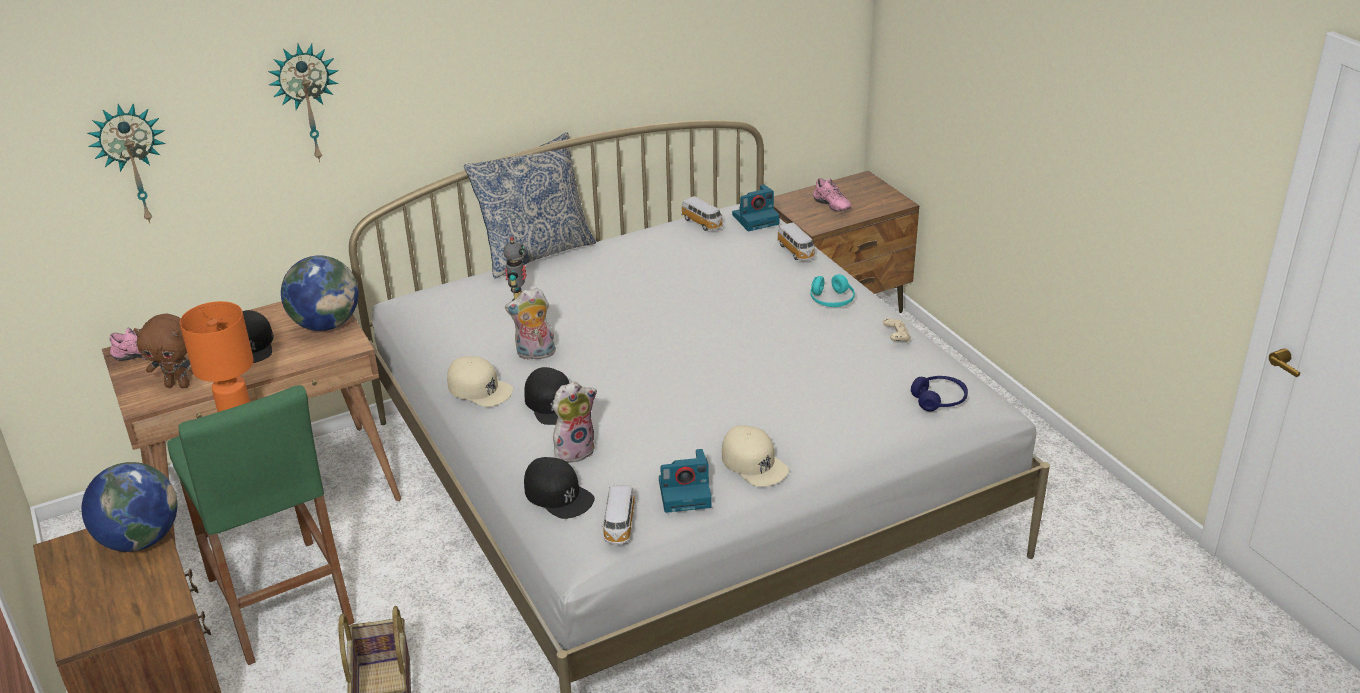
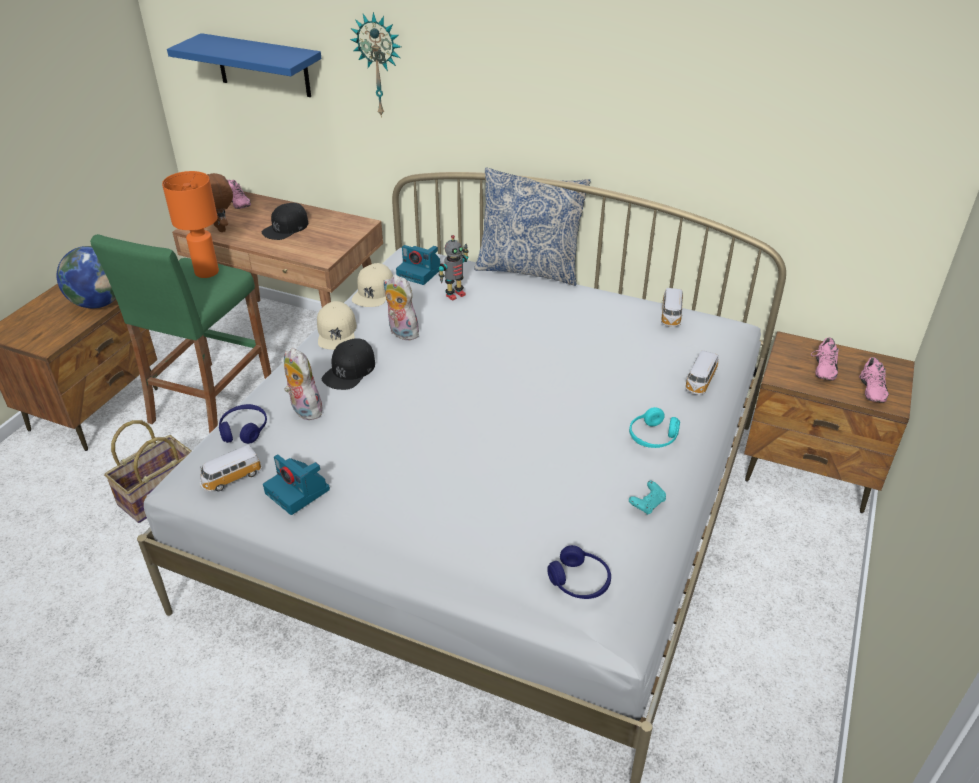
camera: 50 degrees right, 5 degrees up
wall clock [88,103,166,223] -> blue shelf [167,33,321,97]
globe [281,255,359,331] -> none
black cap [524,457,595,519] -> blue headphones [219,404,267,444]
plush toy [553,382,597,463] -> plush toy turned 150 degrees counterclockwise [284,348,322,420]
beige cap [722,425,789,487] -> beige cap moved to [352,263,393,307]
camera [732,184,780,231] -> camera moved to [396,245,440,285]
beige game controller [883,318,911,342] -> turquoise game controller [629,481,666,515]
none -> pink shoe [859,357,889,403]

